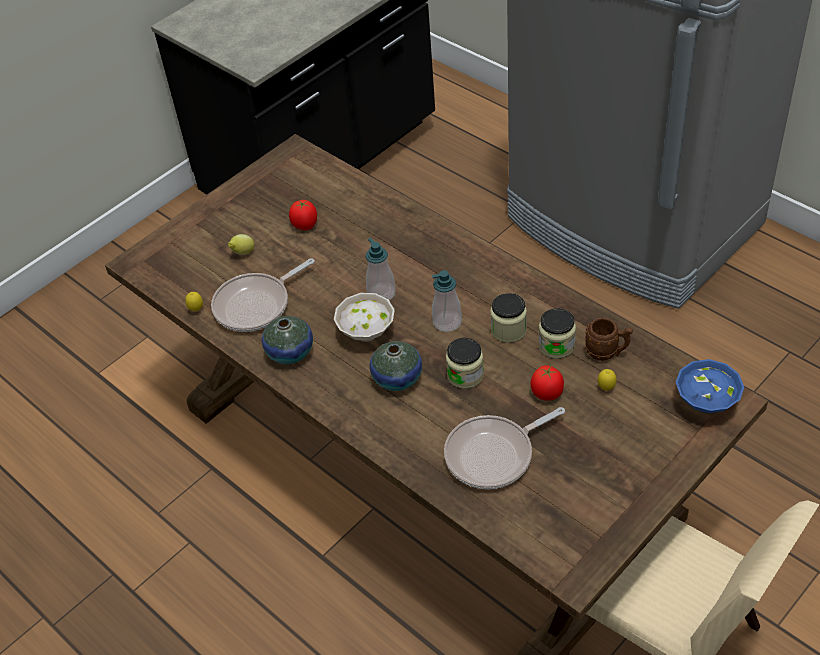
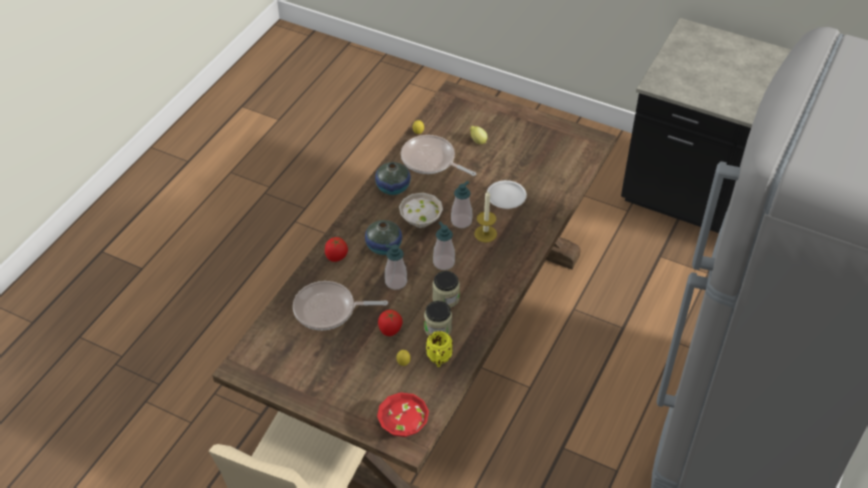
camera: 70 degrees right, 0 degrees up
tomato [289,200,317,230] -> tomato moved to [325,237,348,262]
frying pan [444,407,565,489] -> frying pan turned 45 degrees counterclockwise [293,281,388,330]
jar [446,338,484,389] -> soap dispenser [385,244,407,290]
brown mug [585,317,633,361] -> yellow mug [426,331,453,367]
blue bowl [676,359,744,413] -> red bowl [377,392,429,437]
none -> candle [474,191,497,242]
none -> white plate [487,180,527,209]

